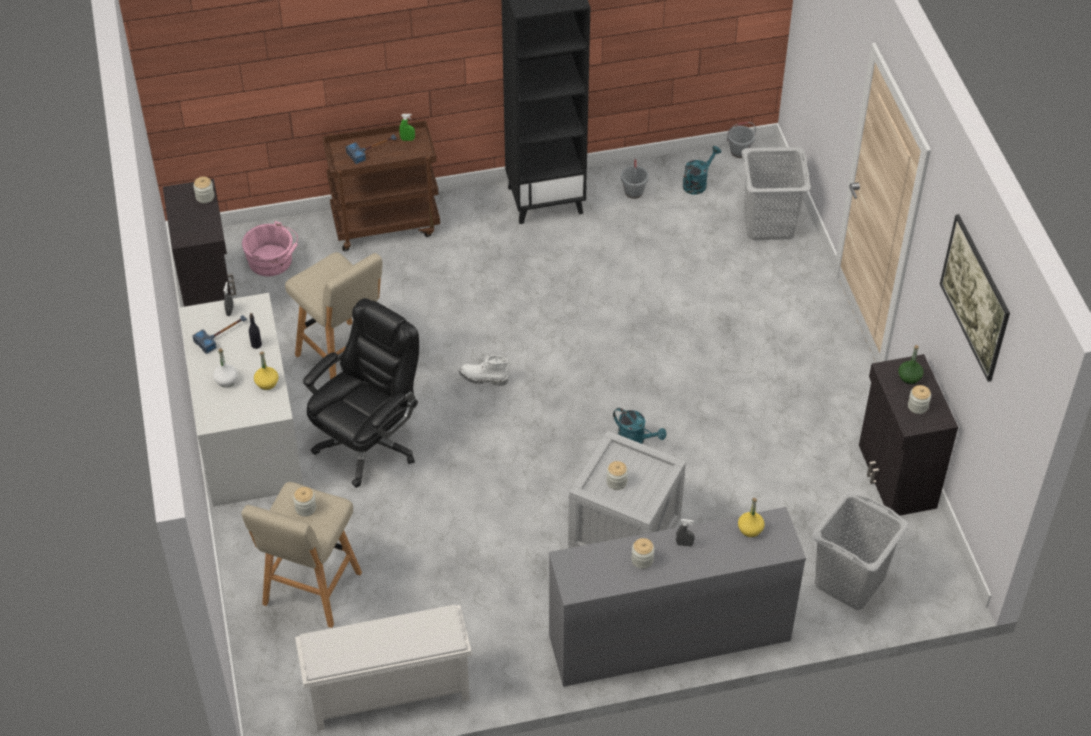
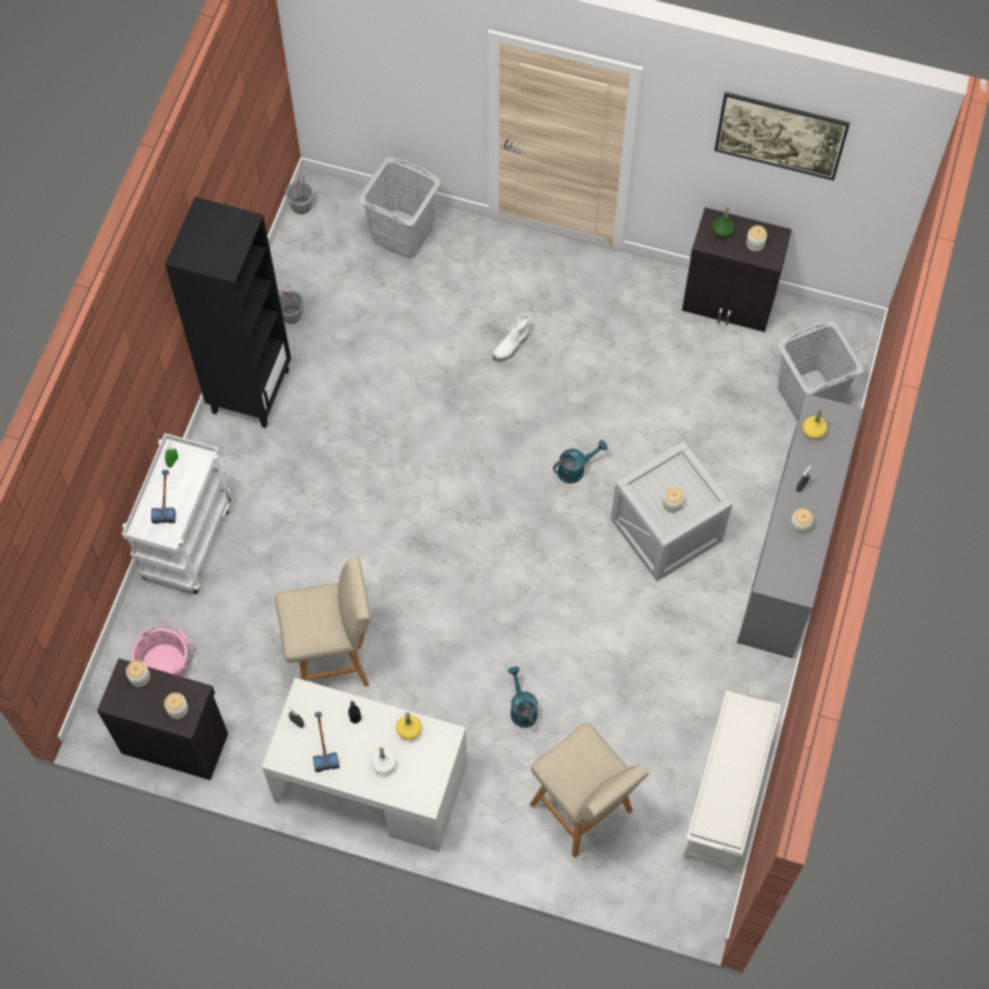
camera: 60 degrees left, 15 degrees up
jar [293,487,316,516] -> jar moved to [164,693,188,719]
black office chair [303,298,419,488] -> none
brown cart [322,120,440,251] -> white cart [122,433,231,594]
white boot [459,355,508,386] -> white boot moved to [492,314,529,361]
turquoise watering can [683,146,721,195] -> turquoise watering can moved to [508,667,538,728]

